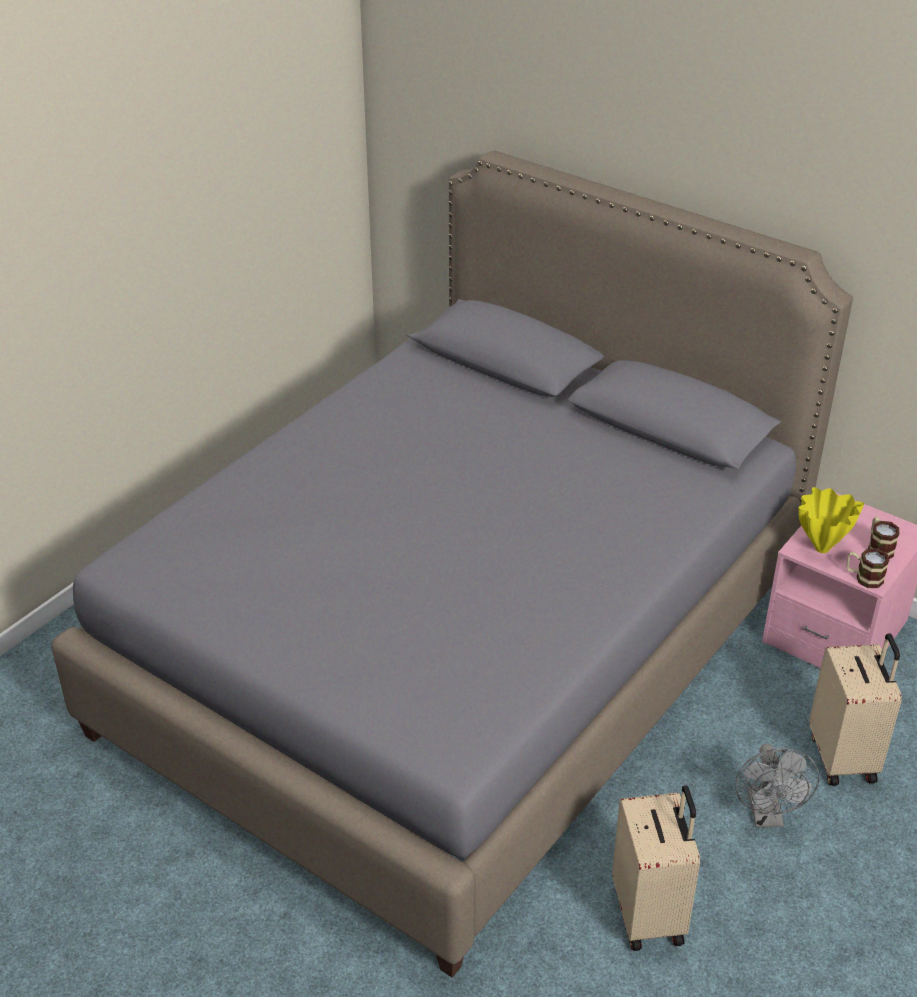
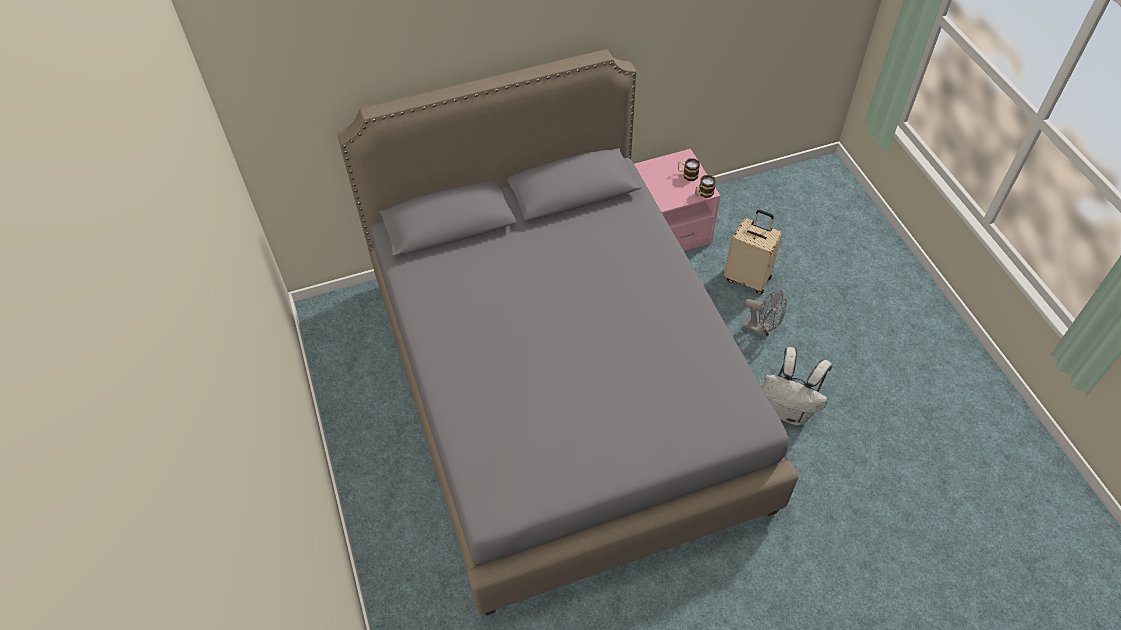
camera: 55 degrees left, 15 degrees up
beige suitcase [612,785,700,951] -> white backpack [762,347,833,425]
yellow vase [798,487,864,553] -> none

